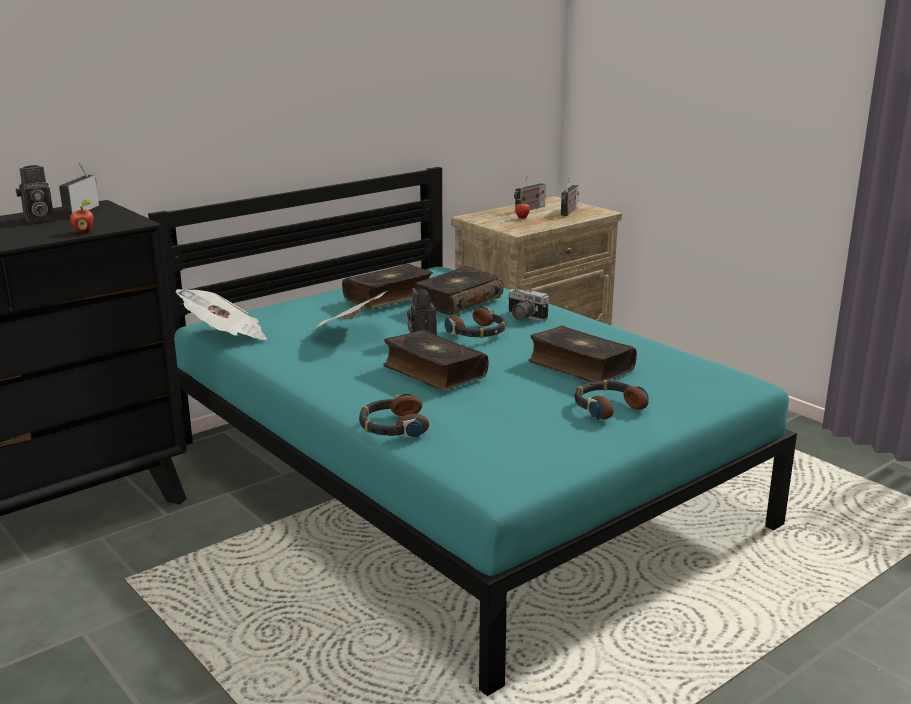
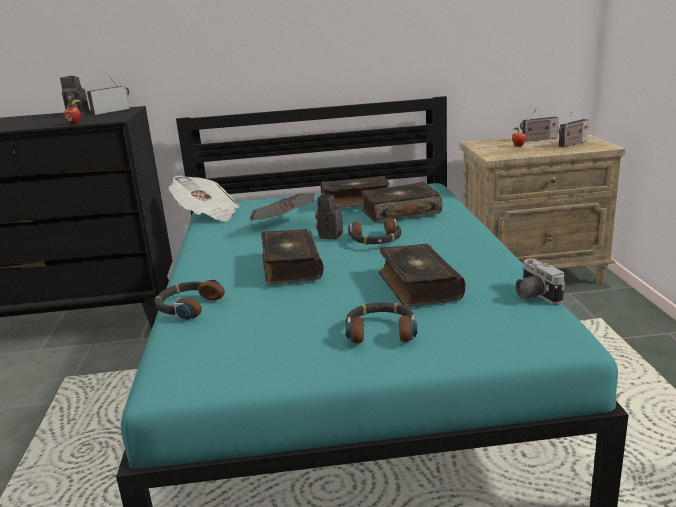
camera: 35 degrees right, 0 degrees up
camera [507,289,549,321] -> camera moved to [516,259,565,304]

